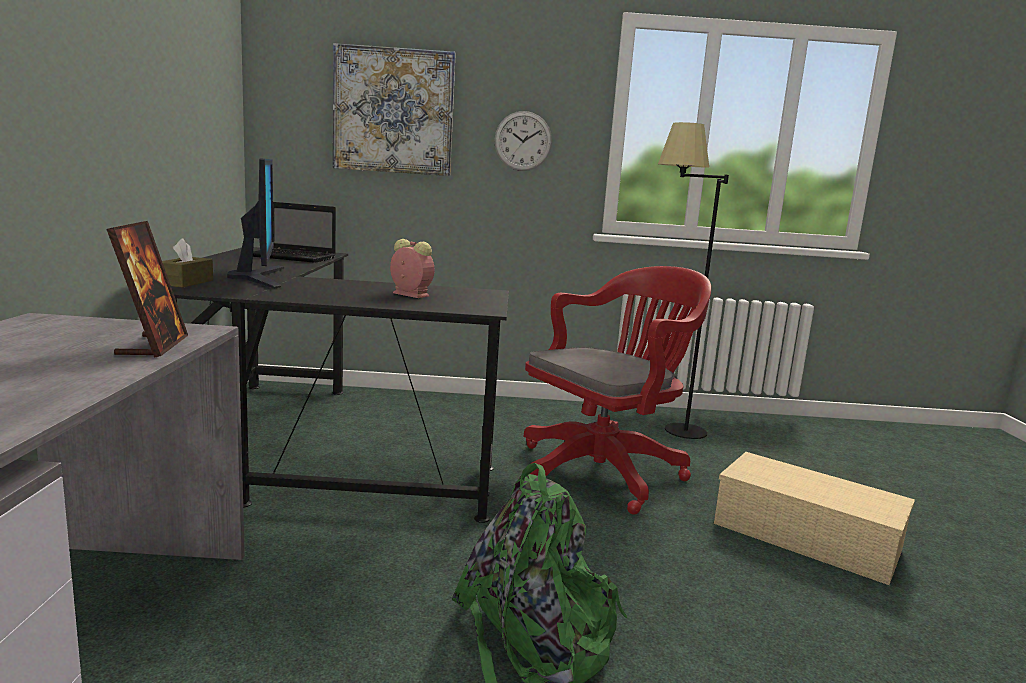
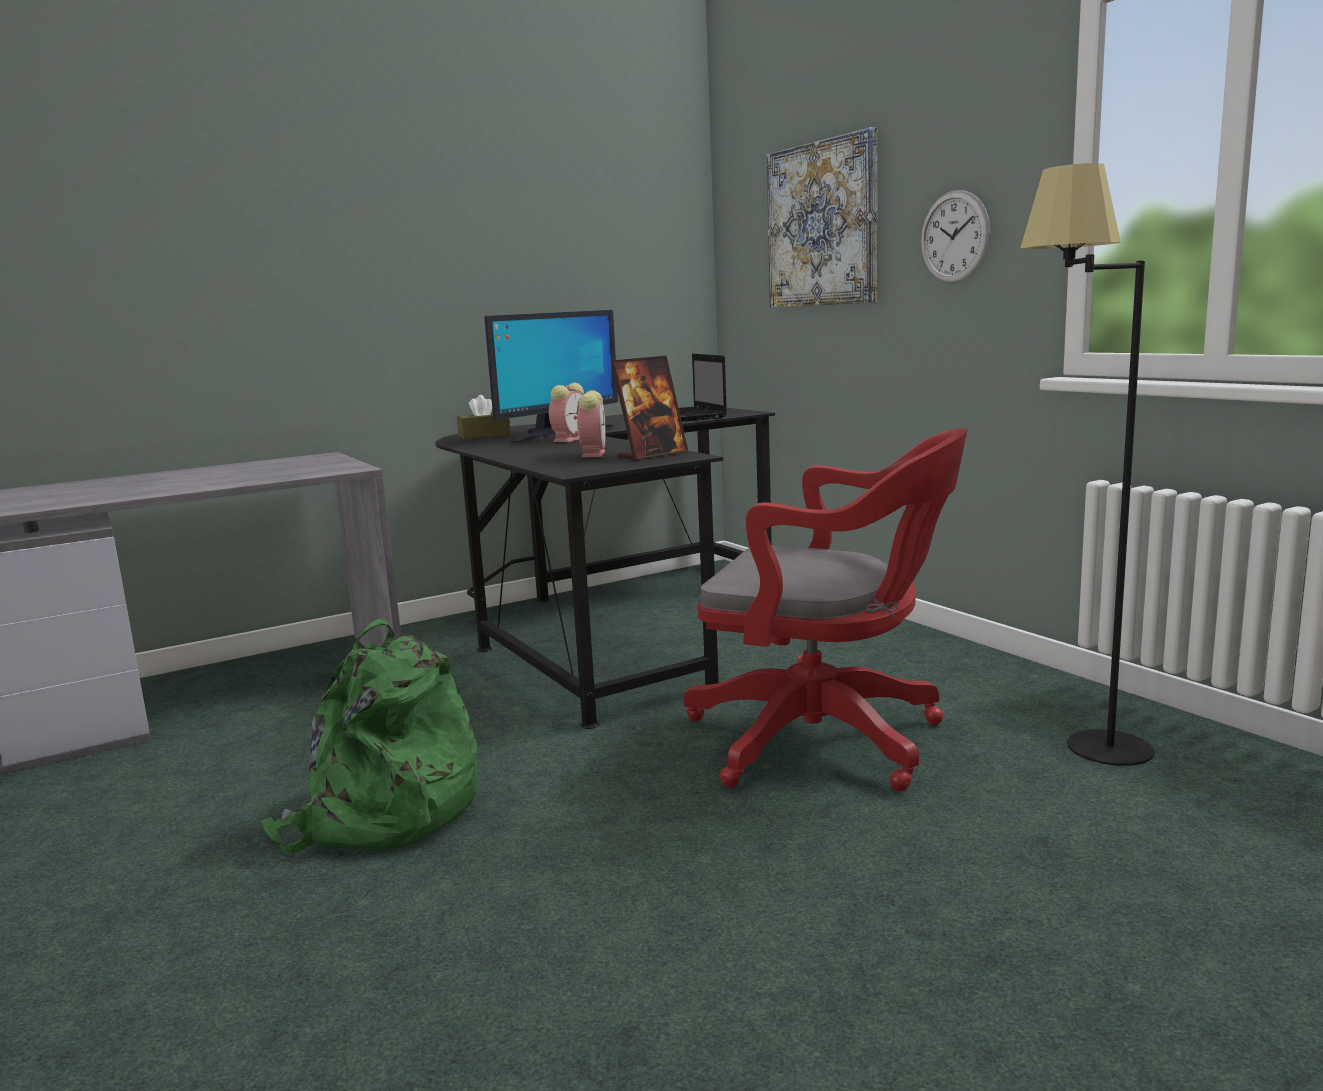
camera: 60 degrees right, 0 degrees up
picture frame [106,221,188,358] -> picture frame moved to [611,356,688,460]
beige storage box [714,452,915,585] -> none
none -> alarm clock [549,383,584,442]

